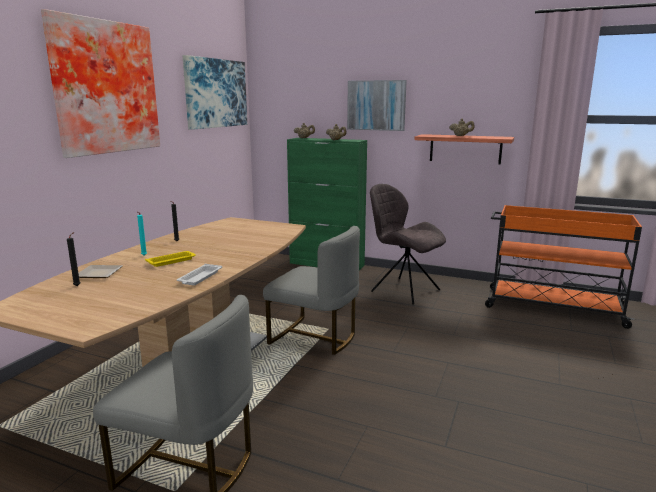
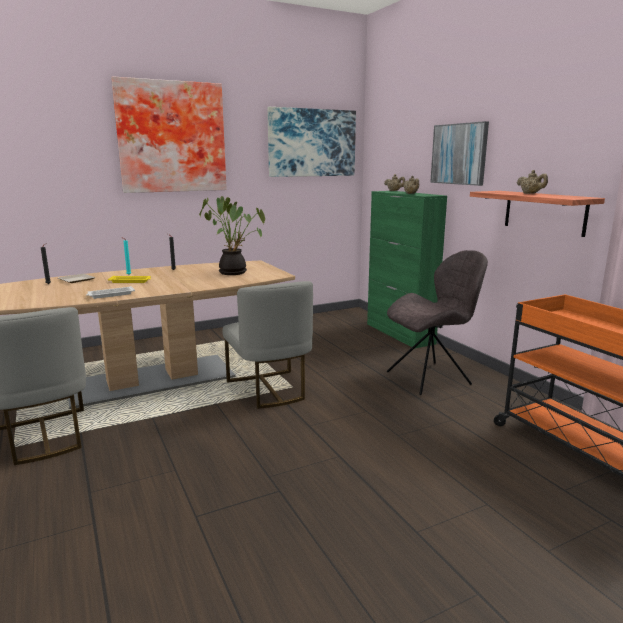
camera: 40 degrees right, 0 degrees up
grey chair [370,184,446,305] -> grey chair turned 75 degrees clockwise [387,250,488,395]
none -> potted plant [199,196,265,275]

